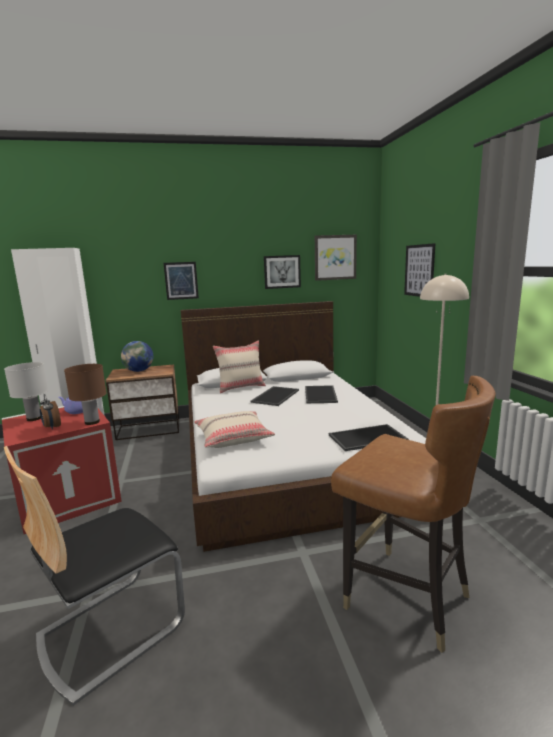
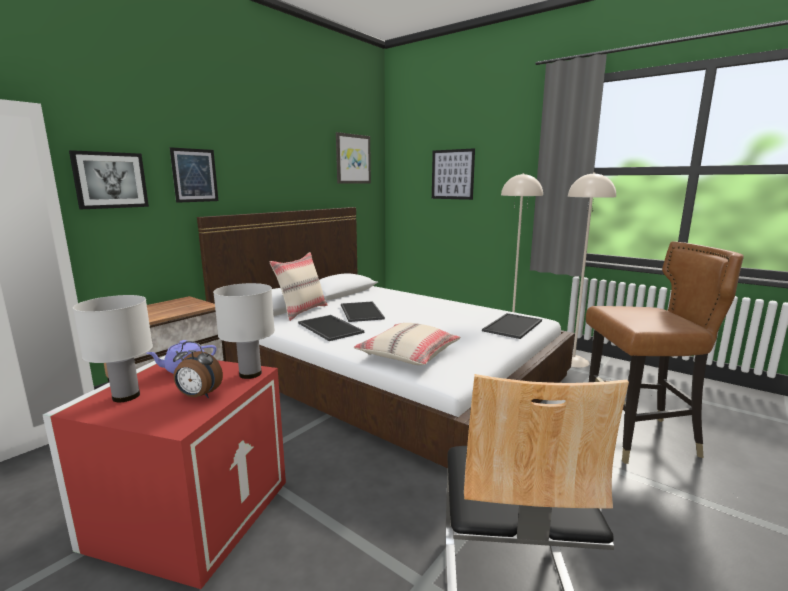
camera: 40 degrees left, 0 degrees up
brown table lamp [64,364,107,425] -> white table lamp [213,283,275,379]
globe [121,341,153,372] -> none
picture [264,255,301,289] -> picture moved to [69,150,149,209]
tray [305,385,338,403] -> tray moved to [298,315,364,341]
none -> beige floor lamp [568,172,616,368]

